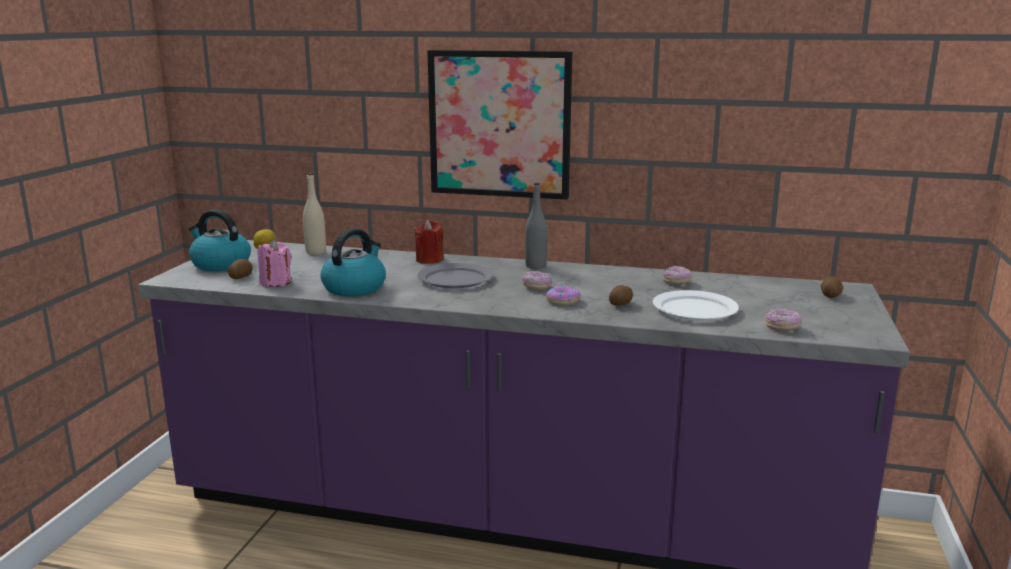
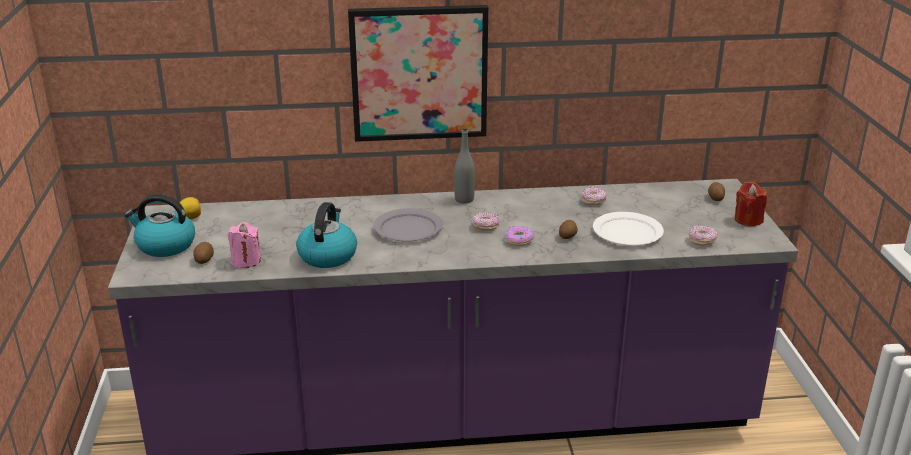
camera: 20 degrees left, 10 degrees up
beige bottle [303,173,326,255] -> none
red candle [414,220,444,264] -> red candle moved to [735,182,767,226]

